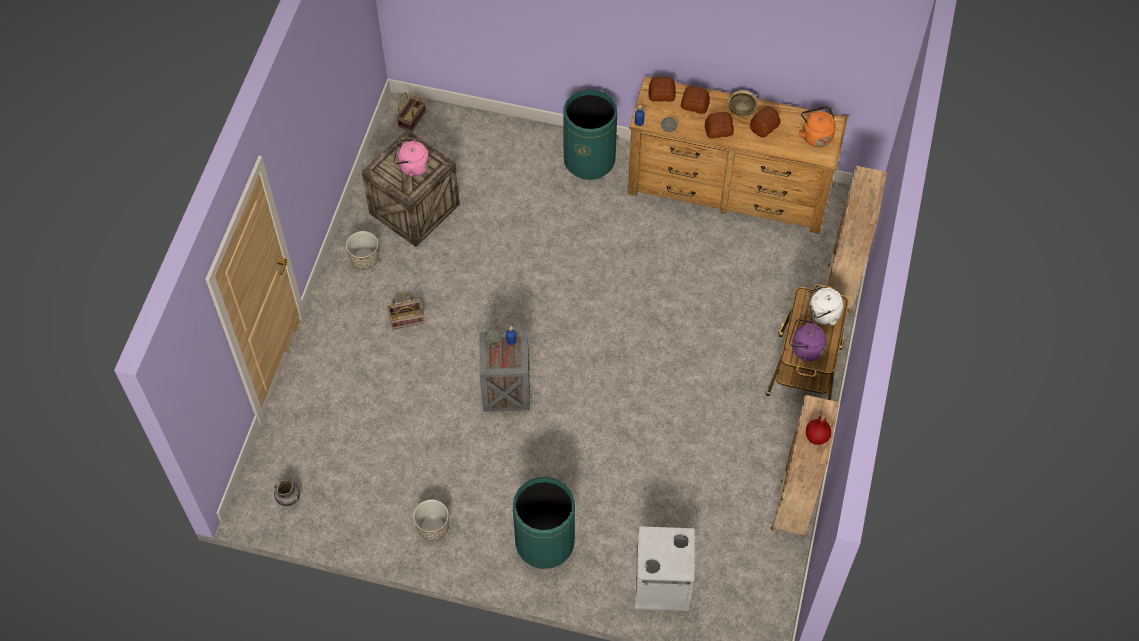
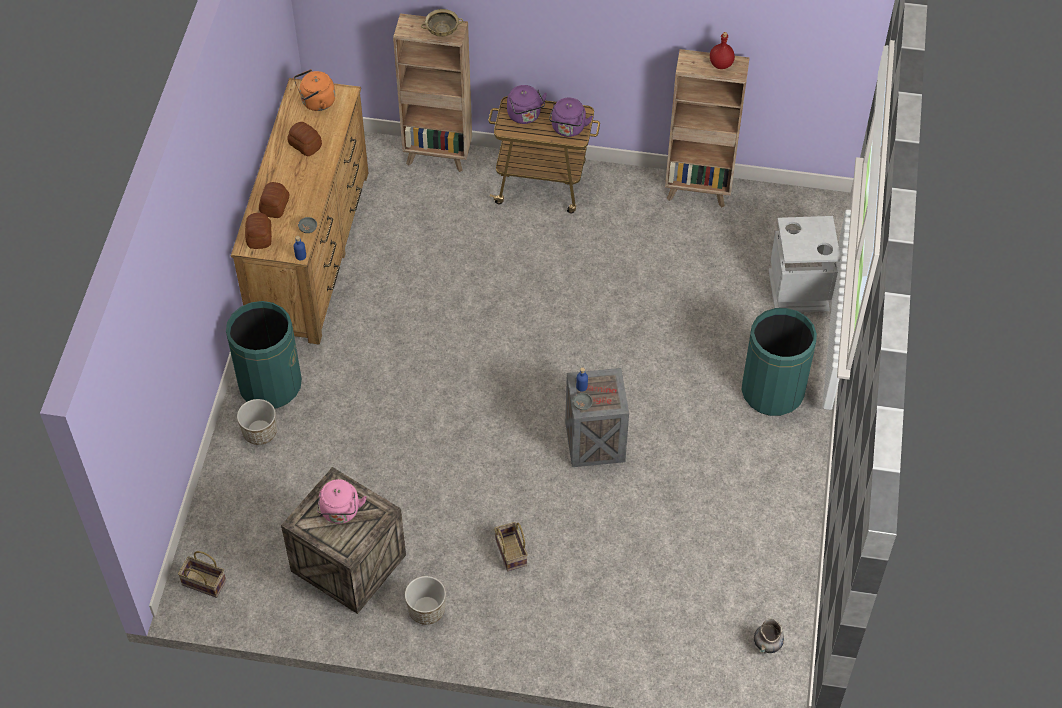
camera: 95 degrees left, 5 degrees down
planter [413,500,449,541] -> planter moved to [237,399,277,445]
bread [705,112,734,139] -> none
beige bowl [728,89,758,119] -> beige bowl moved to [421,9,463,37]
white kettle [806,286,843,325] -> purple kettle [507,85,547,124]

